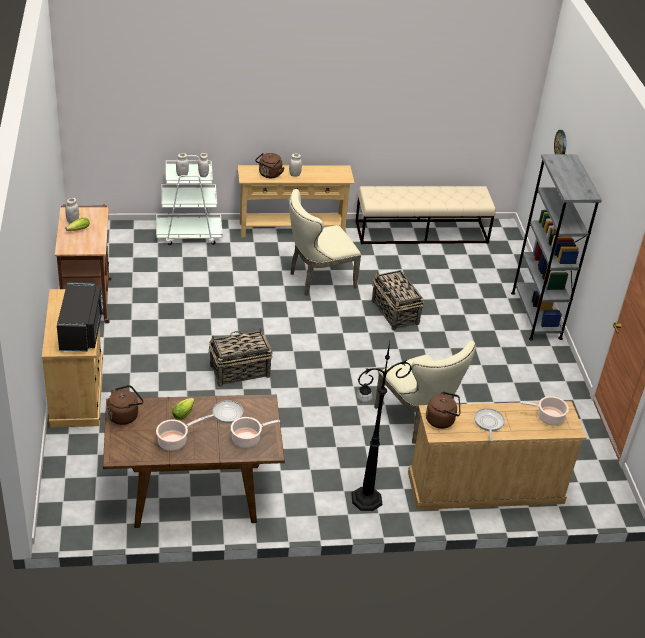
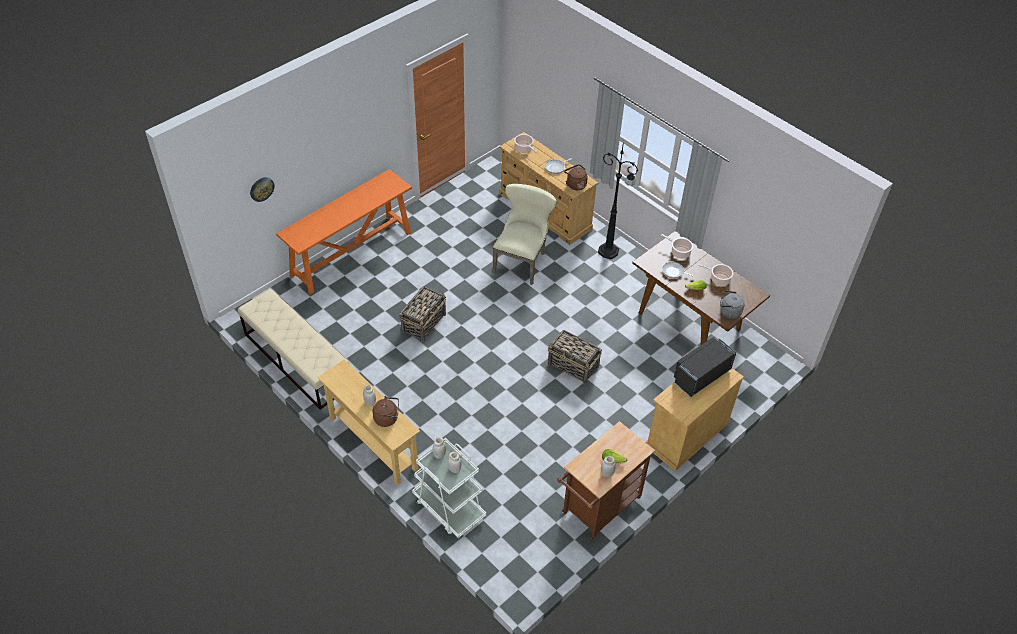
camera: 125 degrees left, 10 degrees up
brown kettle [107,385,144,425] -> grey kettle [720,291,744,319]
beige chair [289,189,361,296] -> none
grey bookcase [511,154,602,341] -> orange console table [276,169,412,295]

